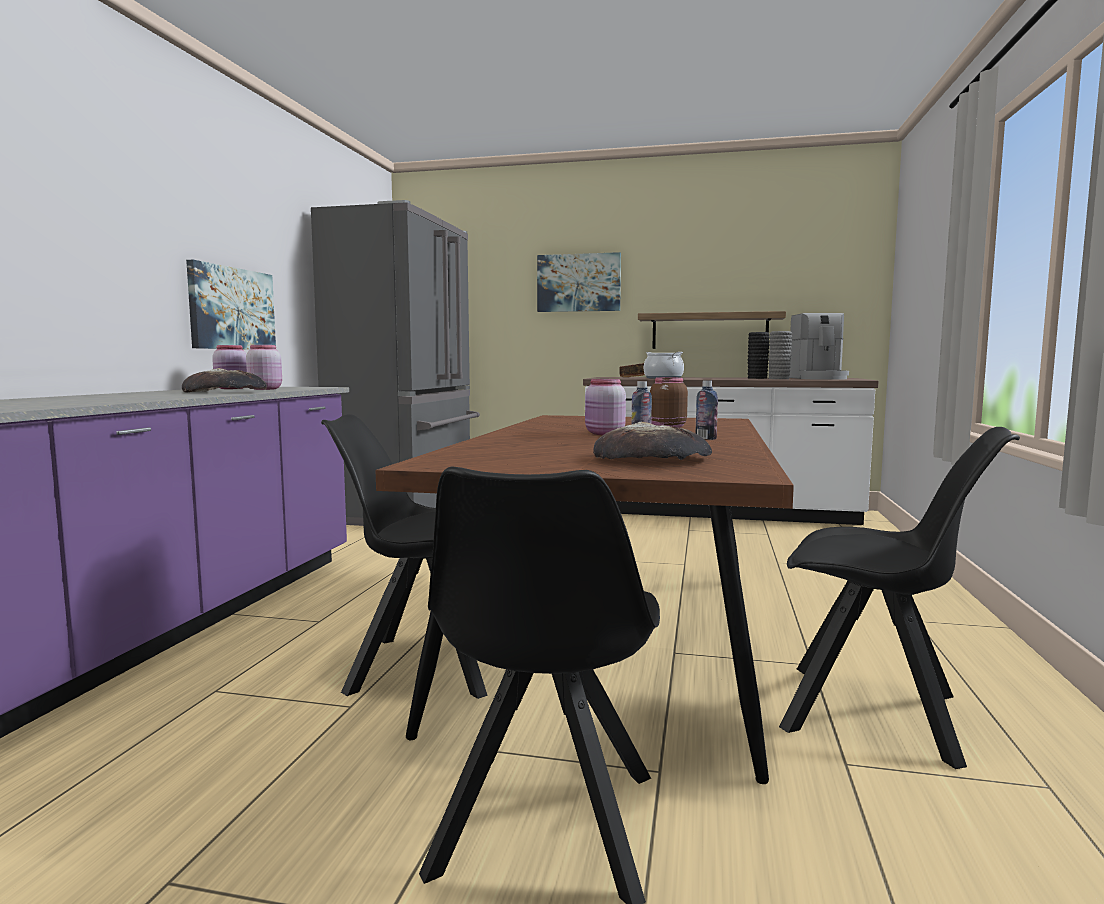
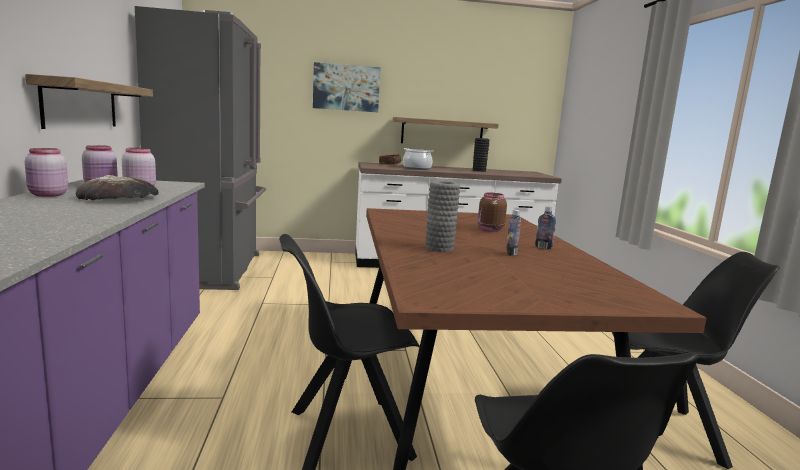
camera: 20 degrees left, 5 degrees up
picture [186,260,276,350] -> shelf [25,74,153,129]
pink jar [585,379,626,435] -> pink jar moved to [25,148,68,197]
bread [593,422,712,460] -> none
grey vase [768,331,792,379] -> grey vase moved to [425,181,460,252]
coffee machine [789,313,849,380] -> none

